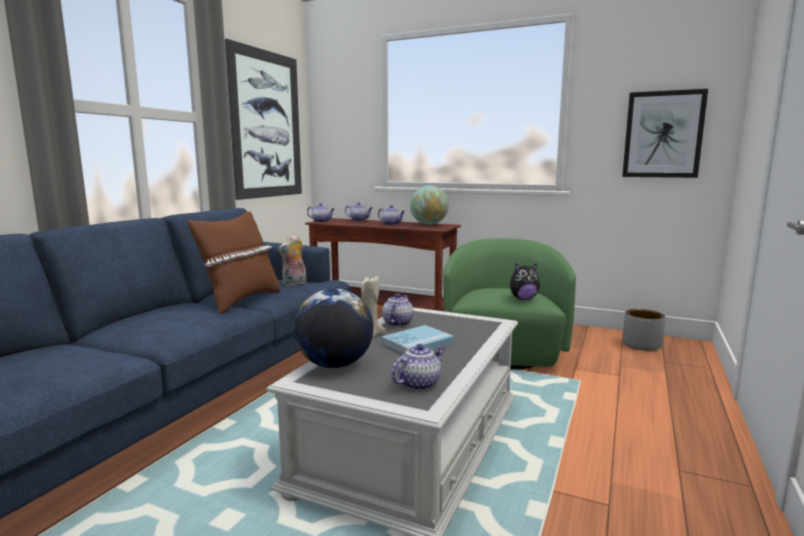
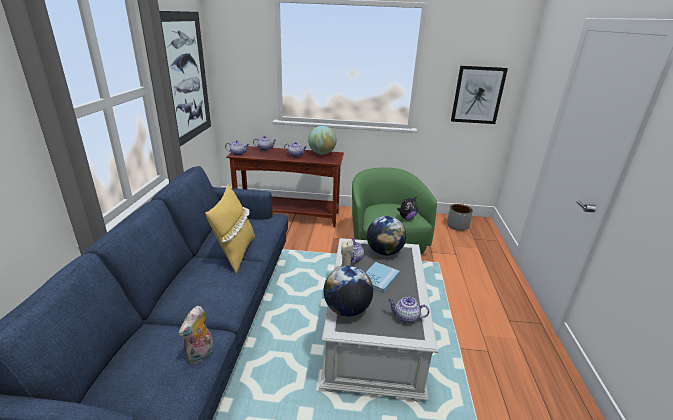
camera: 20 degrees left, 15 degrees up
brown pillow [188,212,281,315] -> yellow pillow [205,185,255,273]
plush toy [278,234,306,286] -> plush toy moved to [179,306,214,364]
teapot [391,344,445,391] -> teapot turned 105 degrees counterclockwise [388,297,429,324]
none -> globe [367,216,406,256]

